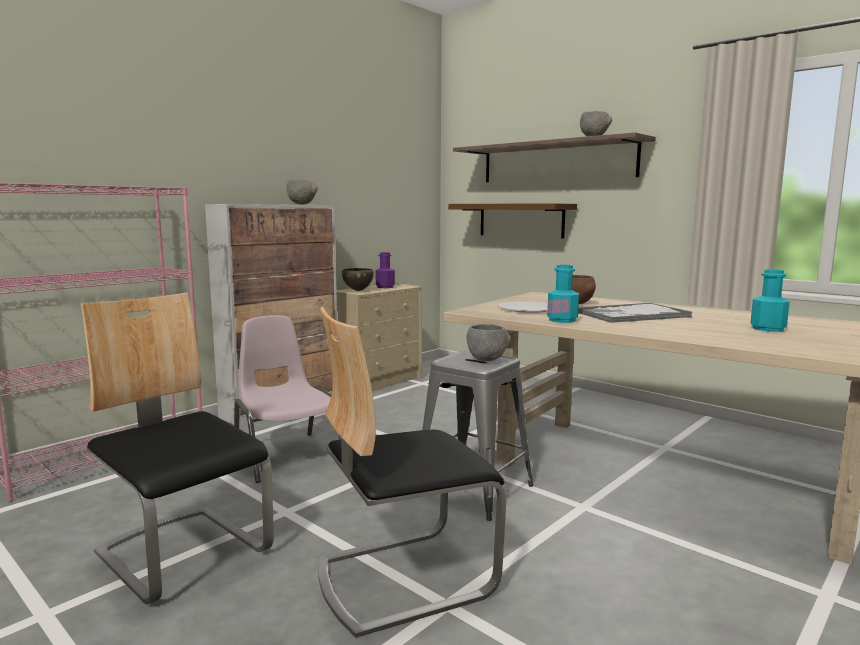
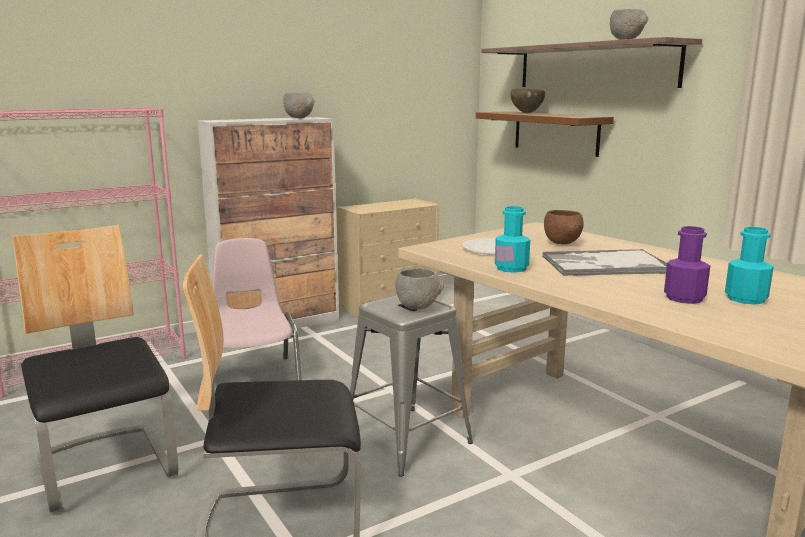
camera: 15 degrees right, 5 degrees up
brown bowl [342,268,374,291] -> brown bowl moved to [511,89,545,113]
purple bottle [375,252,395,288] -> purple bottle moved to [664,226,711,304]

